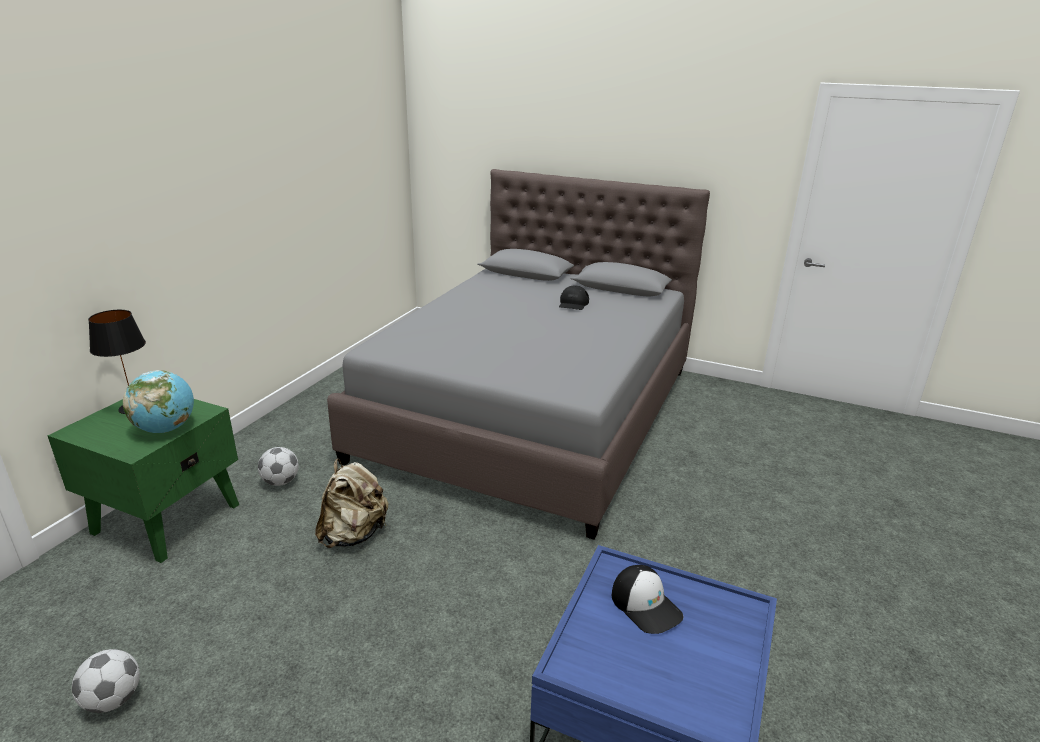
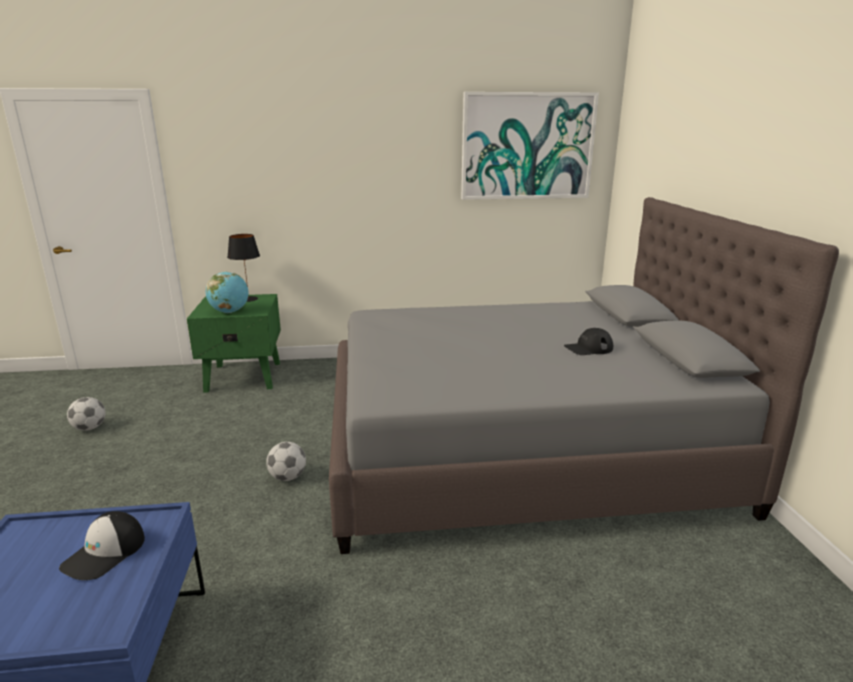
camera: 60 degrees right, 5 degrees down
football [258,447,299,486] -> football moved to [266,442,306,481]
beige backpack [315,459,388,548] -> none
none -> picture [461,92,599,200]

